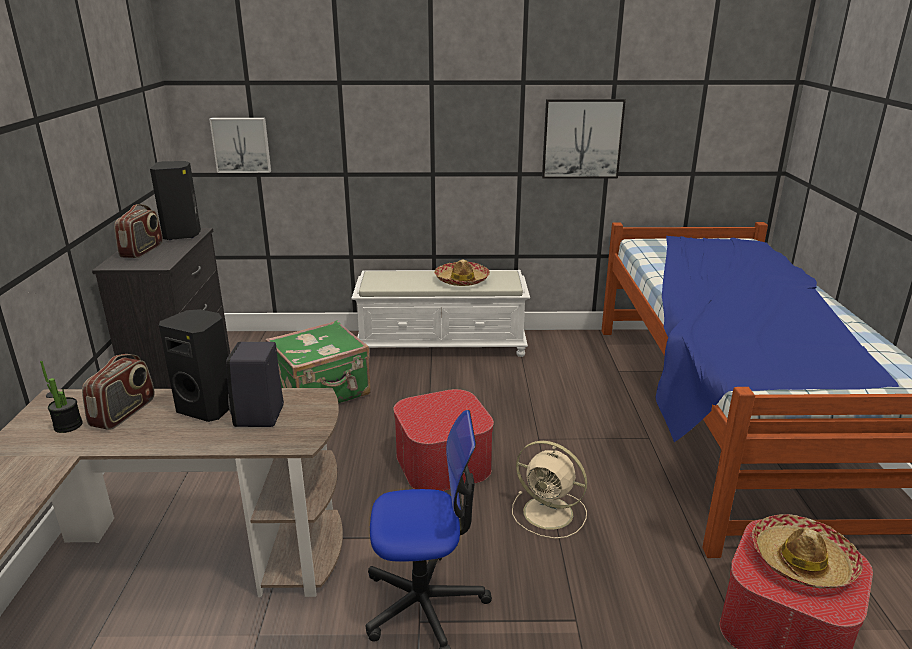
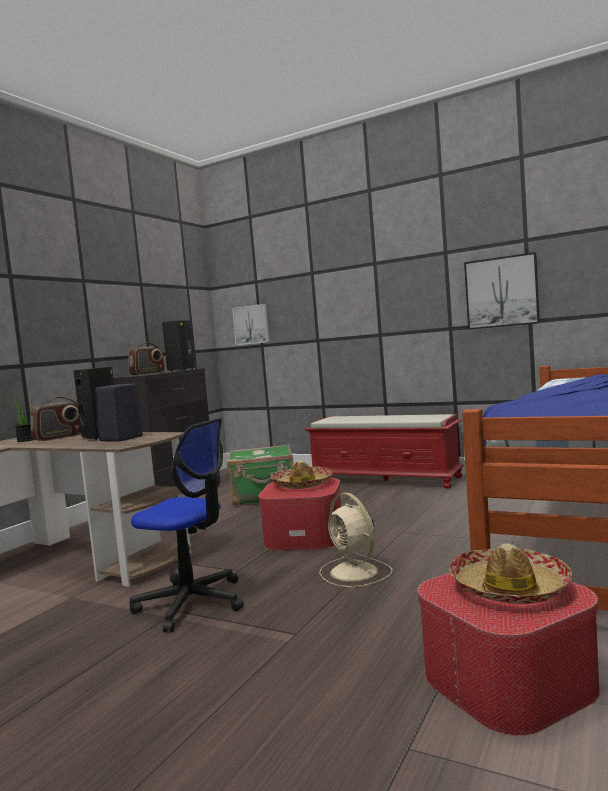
camera: 30 degrees right, 20 degrees down
white bench [351,270,530,357] -> red bench [305,414,464,489]
hat [434,259,490,286] -> hat moved to [271,461,333,489]

